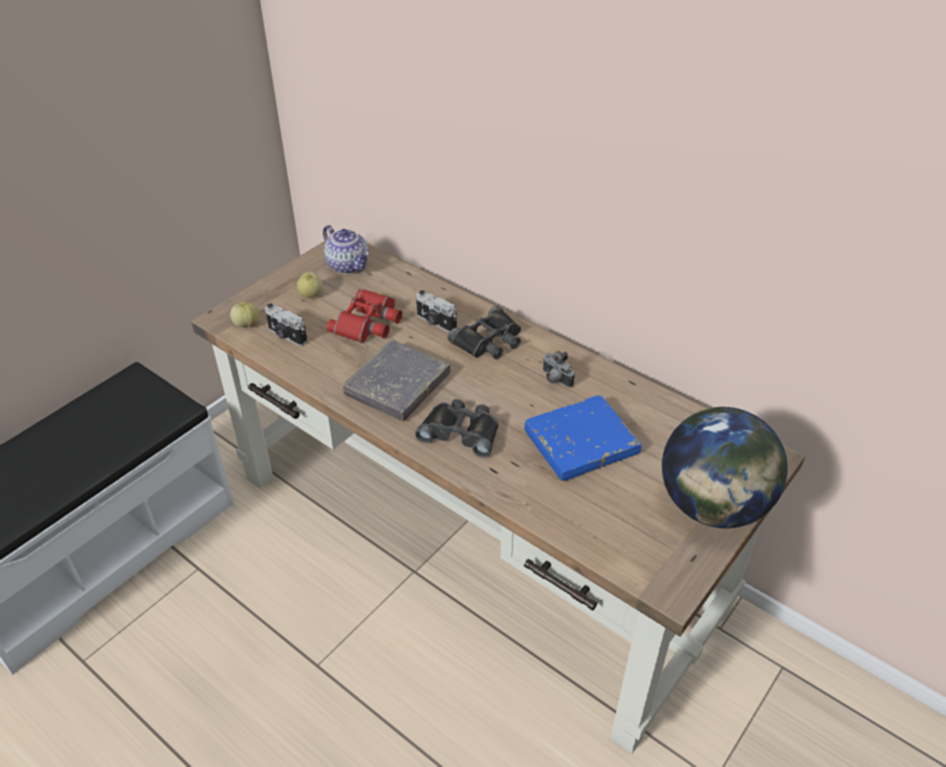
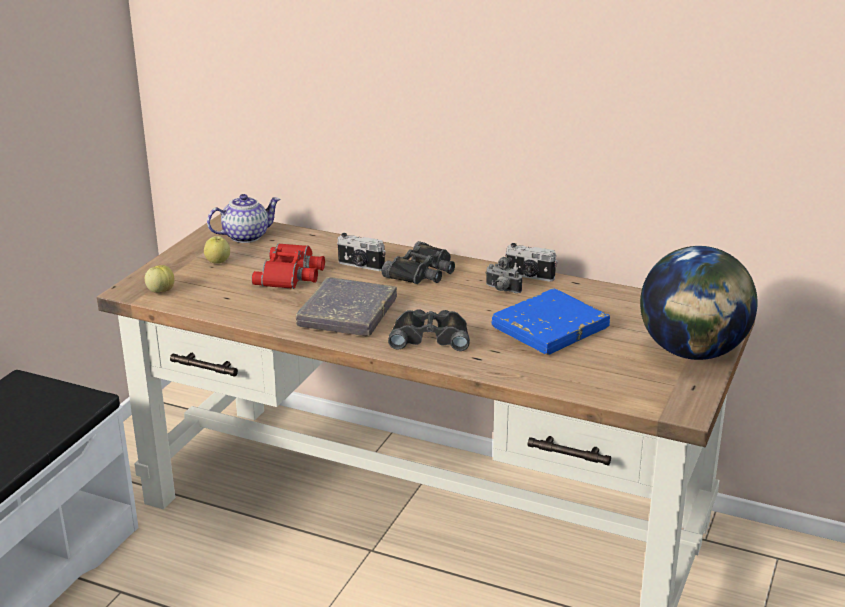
camera: 15 degrees left, 15 degrees down
camera [265,303,307,346] -> camera moved to [505,243,558,282]
teapot [323,225,369,274] -> teapot turned 60 degrees counterclockwise [207,194,281,243]

